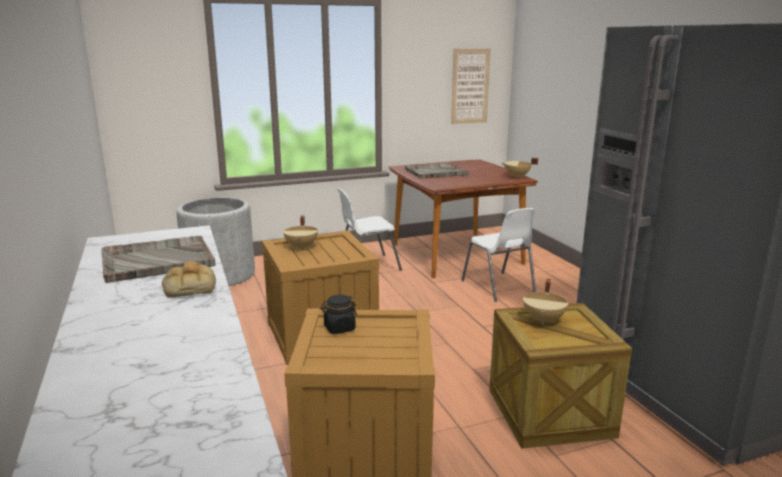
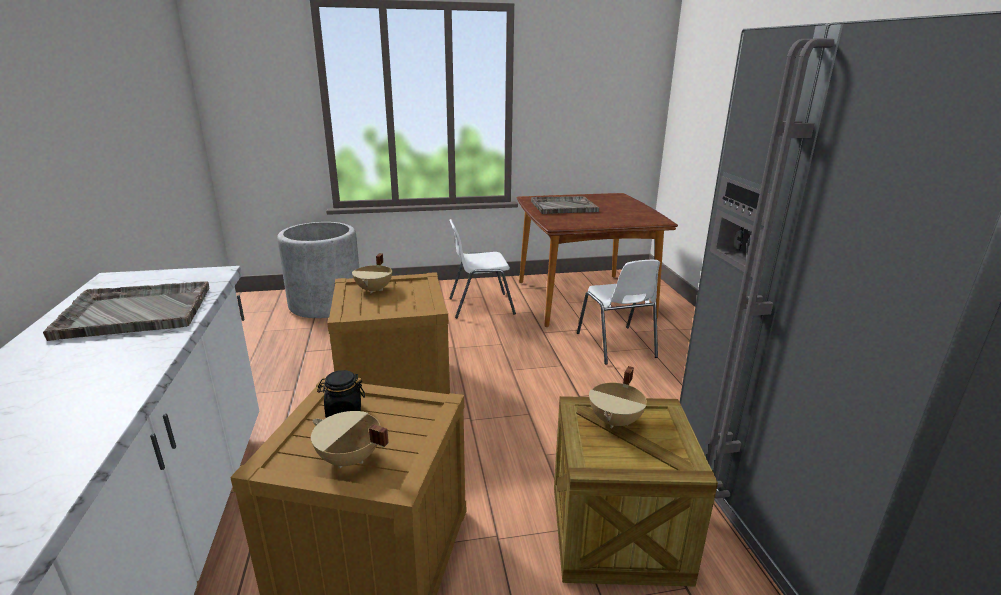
camera: 10 degrees right, 5 degrees up
bread [162,261,216,297] -> none
picture [451,48,491,124] -> none
beige cooking pot [502,158,538,178] -> beige cooking pot moved to [311,411,389,468]

